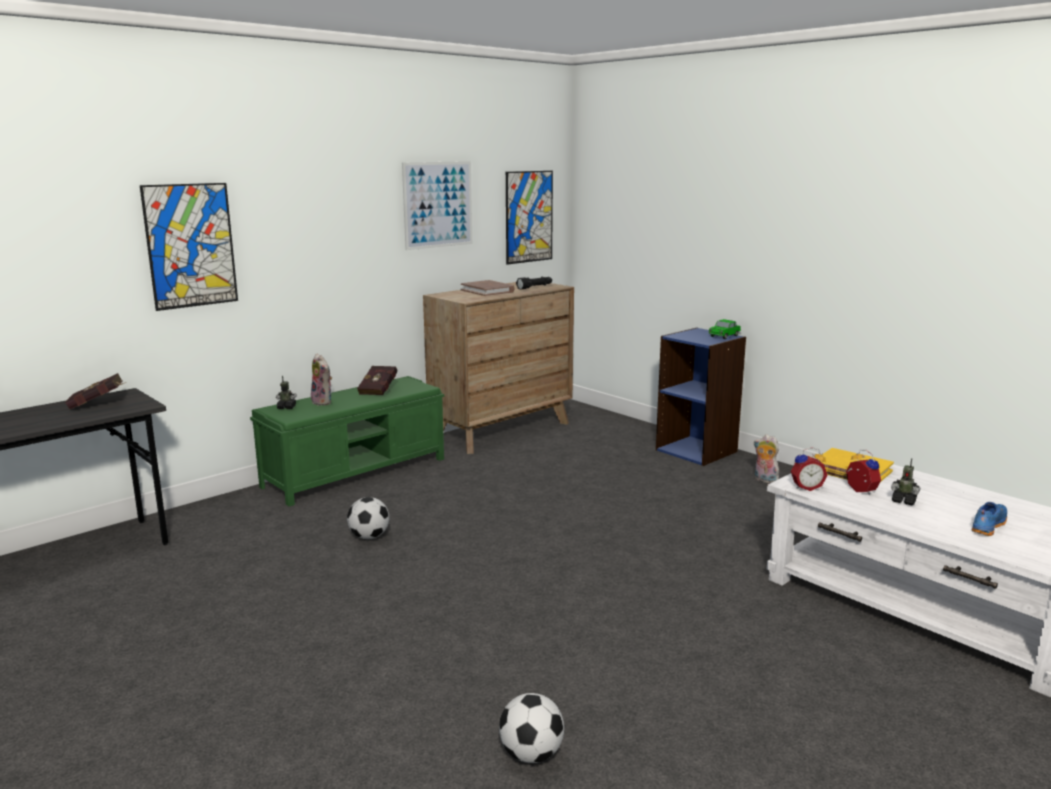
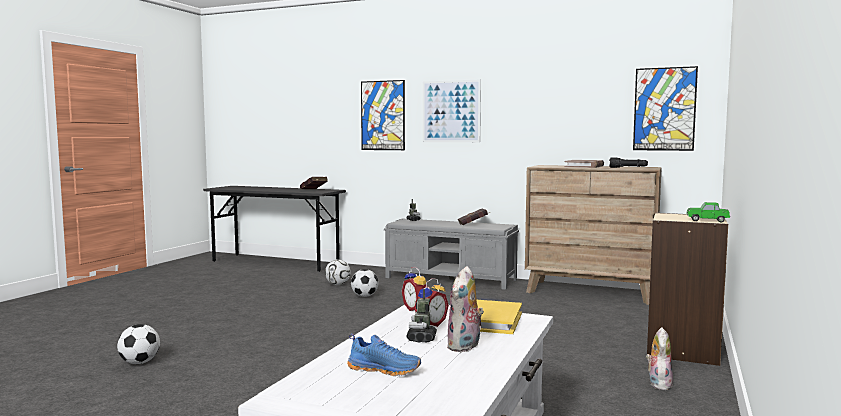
camera: 65 degrees right, 10 degrees down
green bench [250,376,444,506] -> grey bench [384,218,519,290]
plush toy [311,354,332,406] -> plush toy moved to [447,266,486,352]
picture [402,161,472,250] -> picture moved to [423,79,481,142]
blue bookcase [656,328,746,466] -> beige bookcase [647,213,728,366]
none -> football [325,260,351,285]

